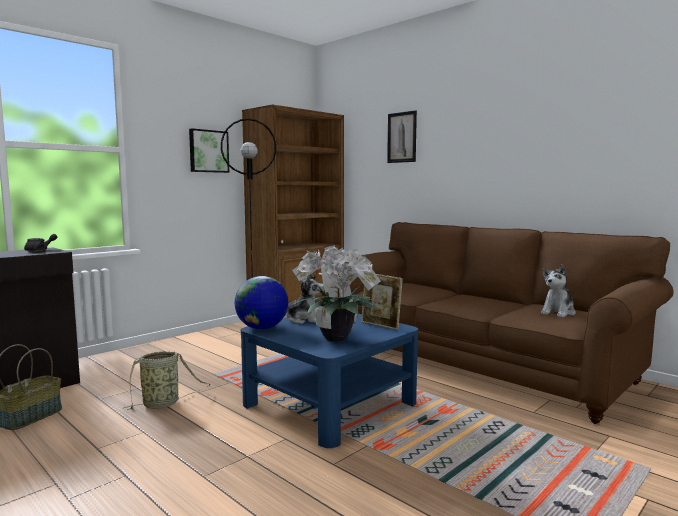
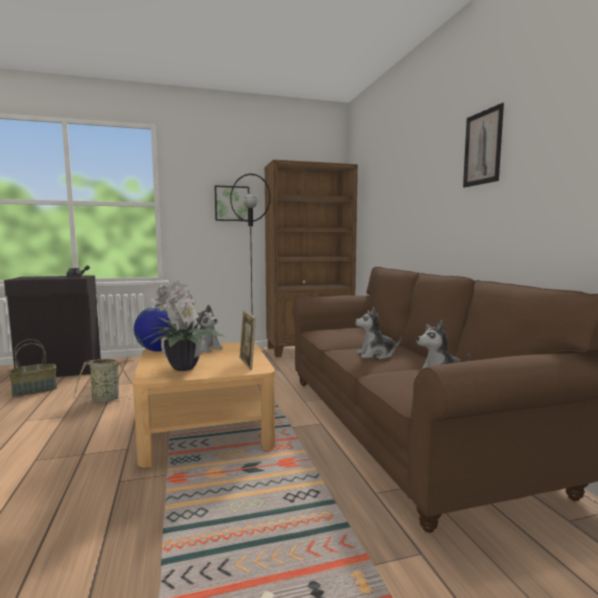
camera: 30 degrees right, 0 degrees up
blue coffee table [241,314,418,448] -> beige coffee table [132,342,275,468]
picture [387,110,417,163] -> picture moved to [463,103,504,188]
none -> plush toy [355,307,401,359]

